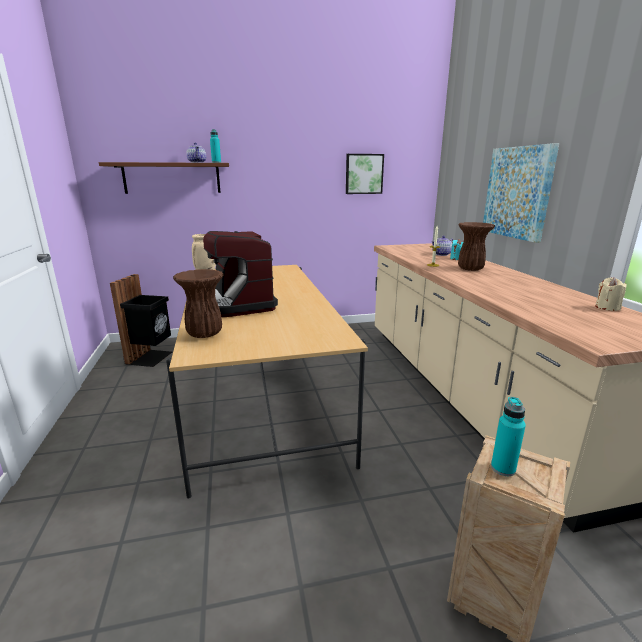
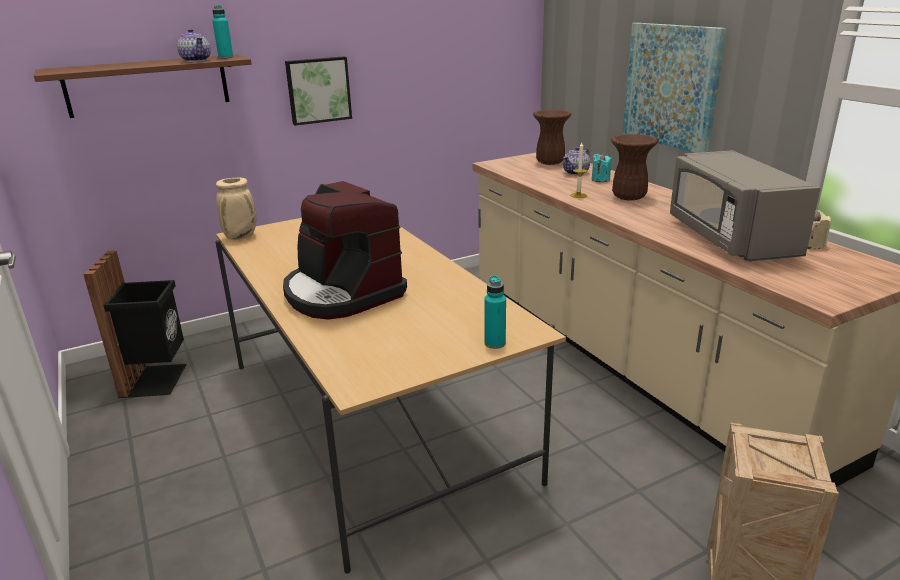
camera: 15 degrees left, 5 degrees up
brown vase [173,269,224,338] -> brown vase moved to [533,109,572,165]
picture [346,154,384,194] -> picture moved to [285,56,352,126]
turquoise bottle [491,397,526,476] -> turquoise bottle moved to [484,276,506,349]
none -> grey microwave [670,150,821,261]

